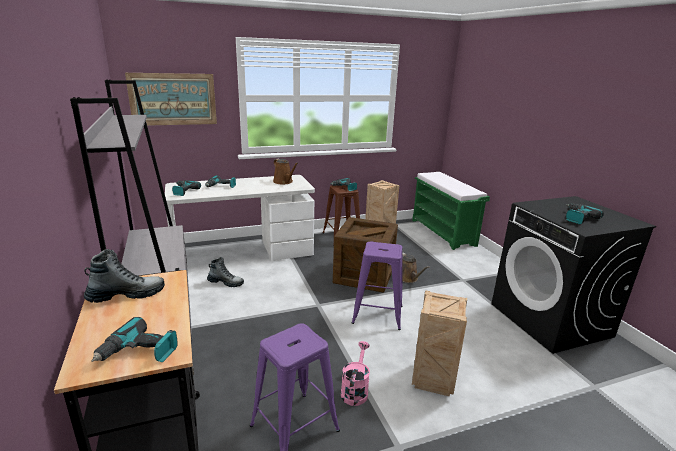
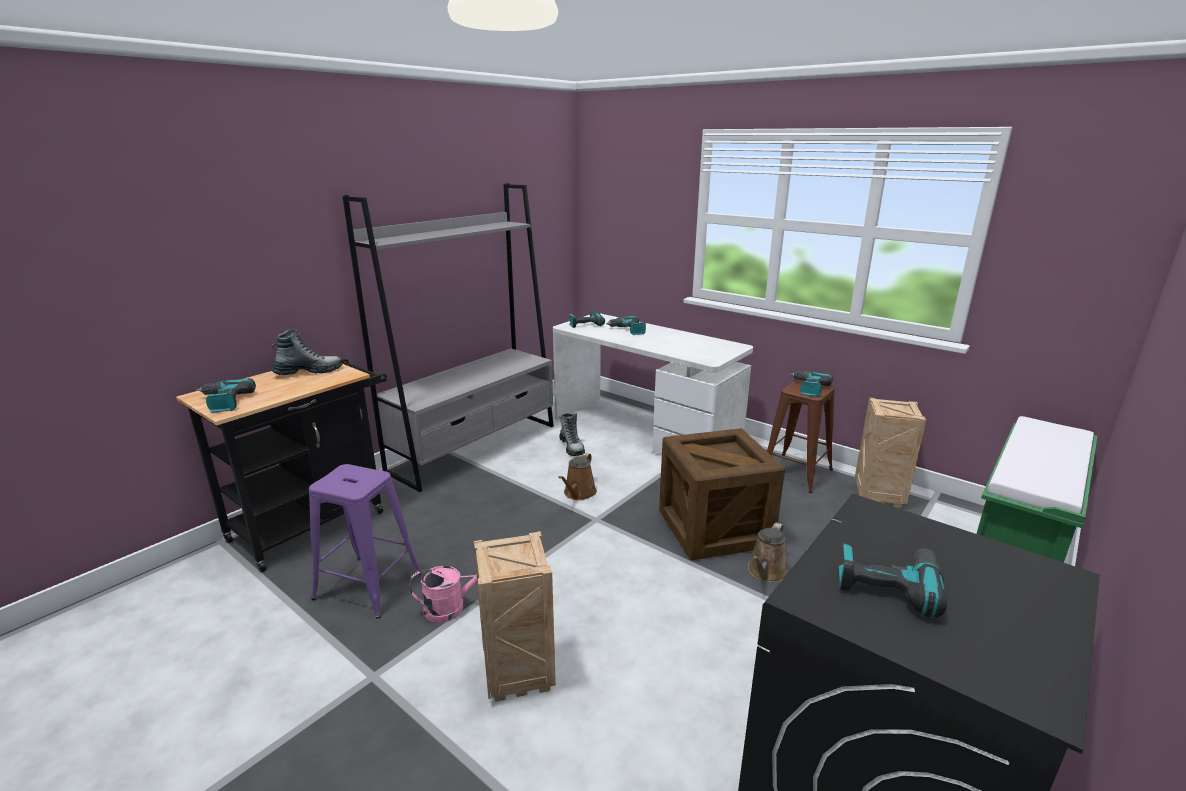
camera: 60 degrees right, 0 degrees up
boot [84,249,165,303] -> boot turned 60 degrees counterclockwise [272,329,343,375]
picture [125,73,217,126] -> none
brown watering can [273,159,298,185] -> brown watering can moved to [558,453,597,500]
purple stool [352,242,403,330] -> none

